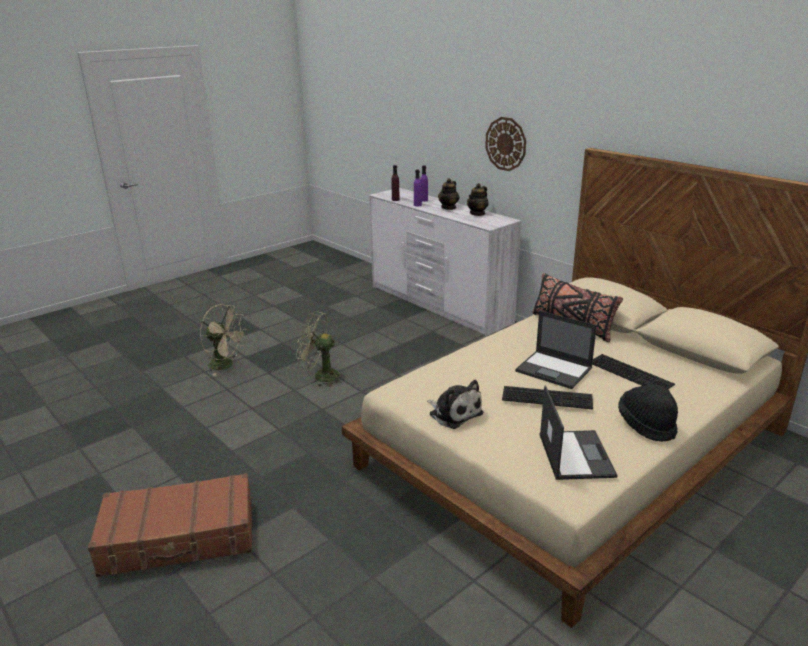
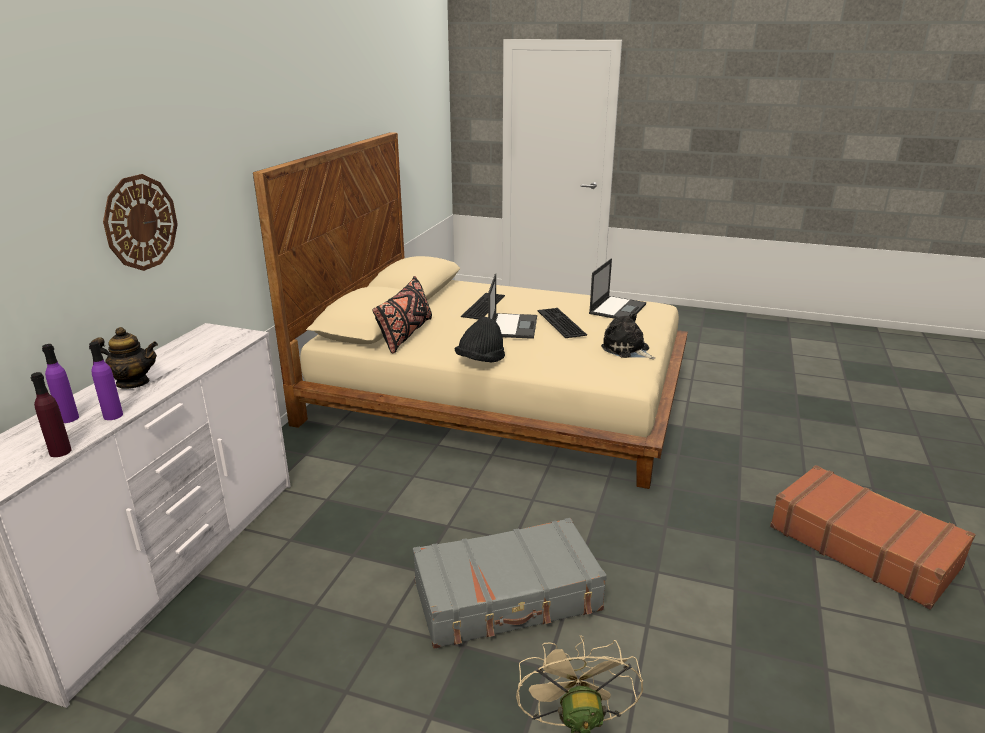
camera: 120 degrees left, 0 degrees up
green fan [296,311,345,387] -> grey suitcase [413,518,607,649]
plush toy [427,380,483,429] -> plush toy turned 60 degrees counterclockwise [601,312,655,359]
teapot [467,183,489,216] -> none
laptop [540,385,618,480] -> laptop turned 150 degrees clockwise [589,258,646,319]
black hat [618,385,678,442] -> black hat moved to [455,317,505,362]

